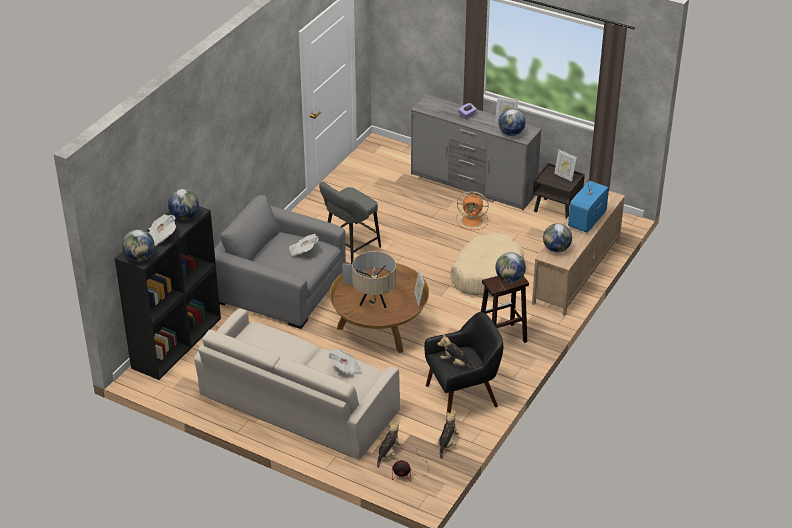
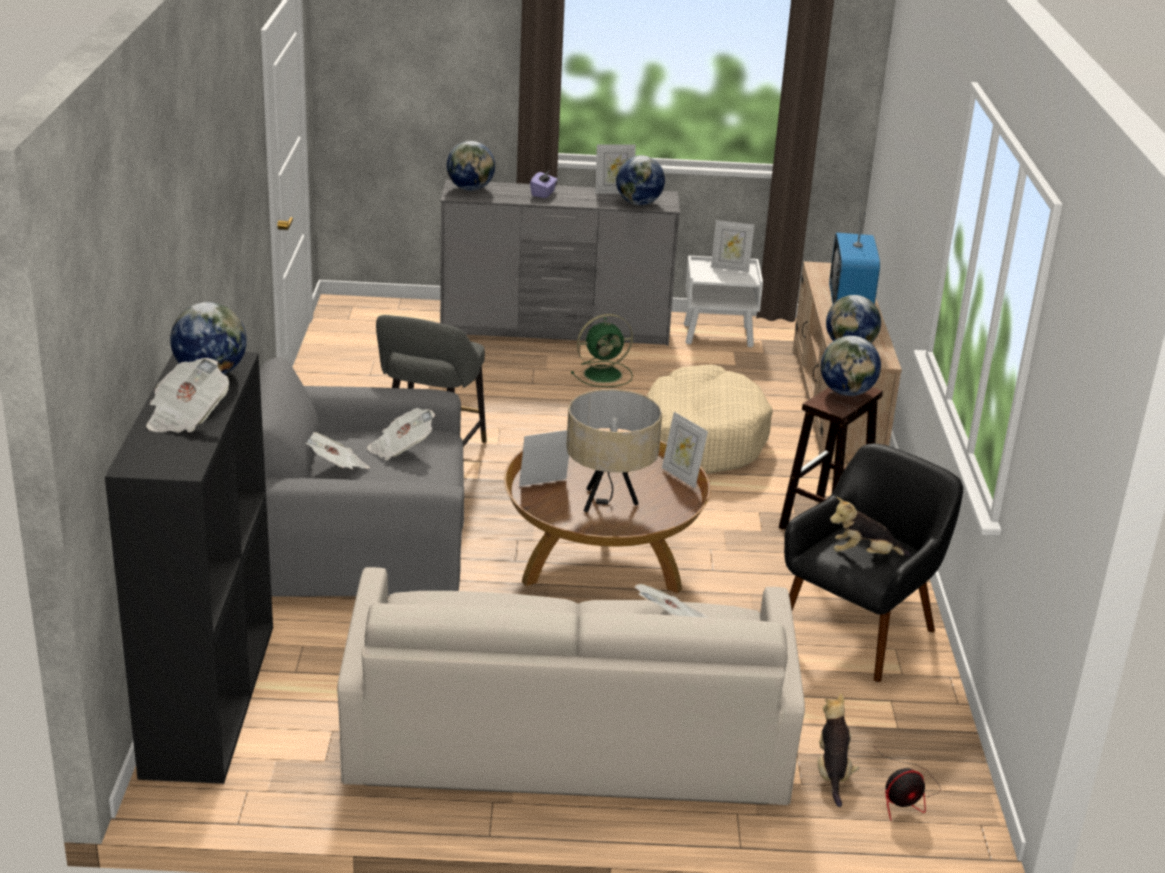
camera: 30 degrees left, 10 degrees down
globe [122,229,155,262] -> globe moved to [447,141,495,191]
plush toy [438,411,459,459] -> none
orange fan [457,191,489,230] -> green fan [571,314,633,387]
brown nightstand [533,163,585,219] -> white nightstand [684,256,763,347]
none -> newspaper [306,432,370,469]

